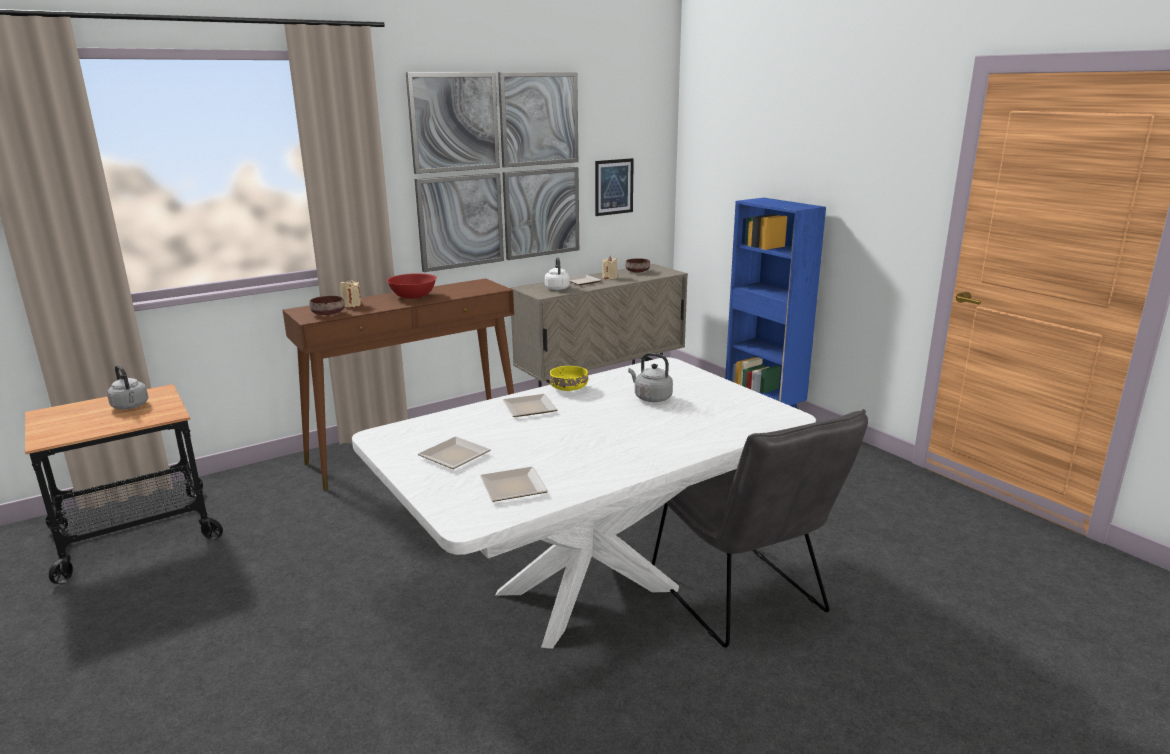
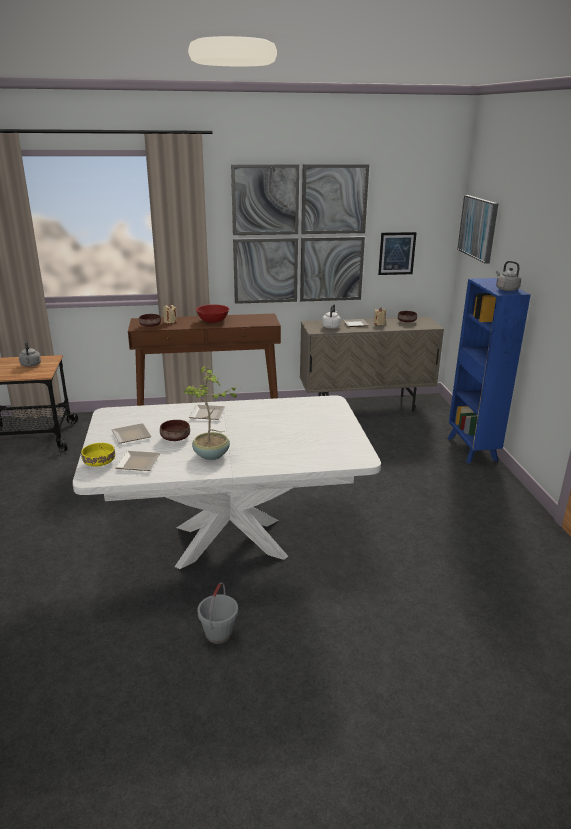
camera: 25 degrees right, 5 degrees up
yellow bowl [549,366,588,391] -> yellow bowl moved to [81,443,115,466]
grey kettle [628,353,673,402] -> grey kettle moved to [496,261,521,291]
grey chair [652,409,868,647] -> none
none -> brown bowl [160,420,190,441]
none -> potted plant [184,366,238,460]
none -> grey bucket [197,582,238,644]
none -> picture [457,195,498,264]

